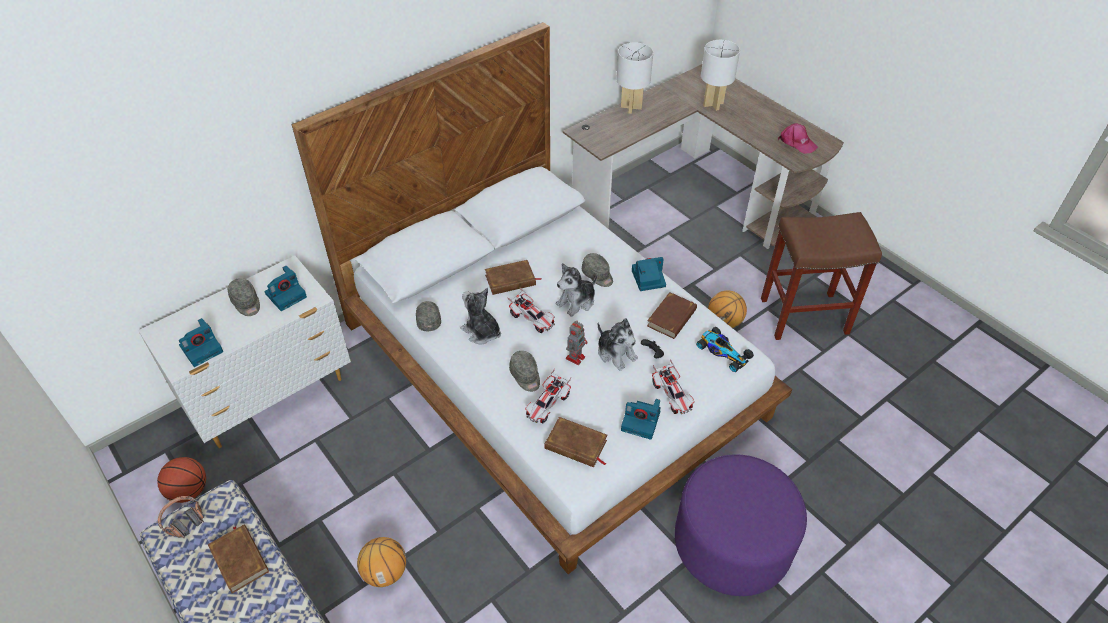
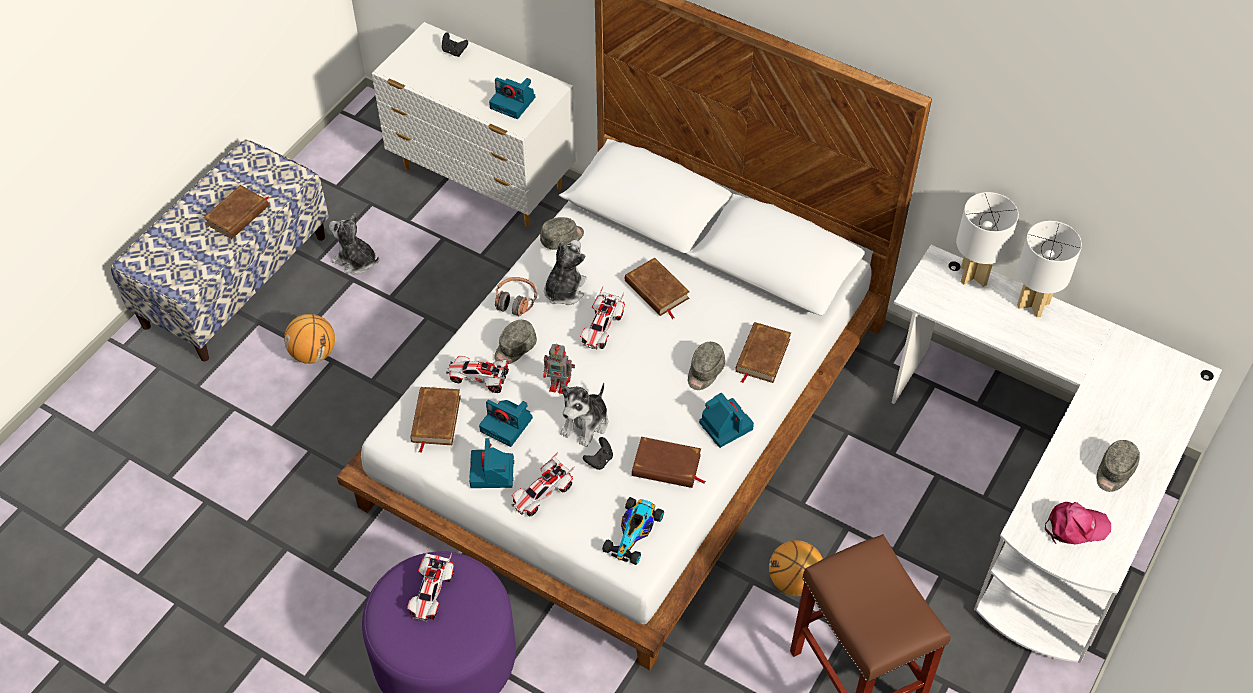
camera: 70 degrees right, 5 degrees up
basketball [157,457,206,503] -> none
headphones [158,496,204,538] -> headphones moved to [495,277,537,317]
camera [179,318,223,367] -> camera moved to [479,400,533,447]
grey cap [228,278,260,316] -> grey cap moved to [1097,440,1140,492]
plush toy [556,263,597,317] -> plush toy moved to [329,213,379,275]
brown desk [563,64,844,249] -> white desk [892,245,1222,663]
white table lamp [701,40,740,111] -> white table lamp moved to [956,192,1019,287]
pink cap [778,123,818,154] -> pink cap turned 120 degrees counterclockwise [1045,502,1111,544]
none -> toy car [407,547,454,622]
none -> black game controller [442,32,468,57]
none -> brown book [735,322,791,383]

